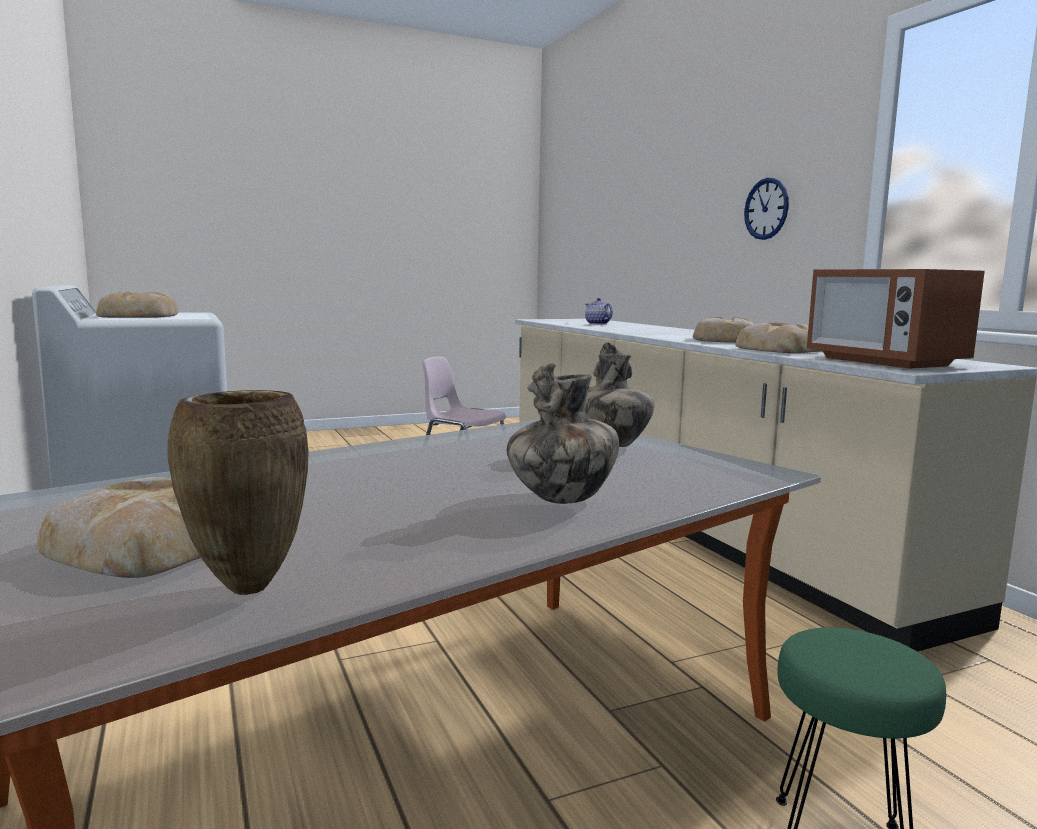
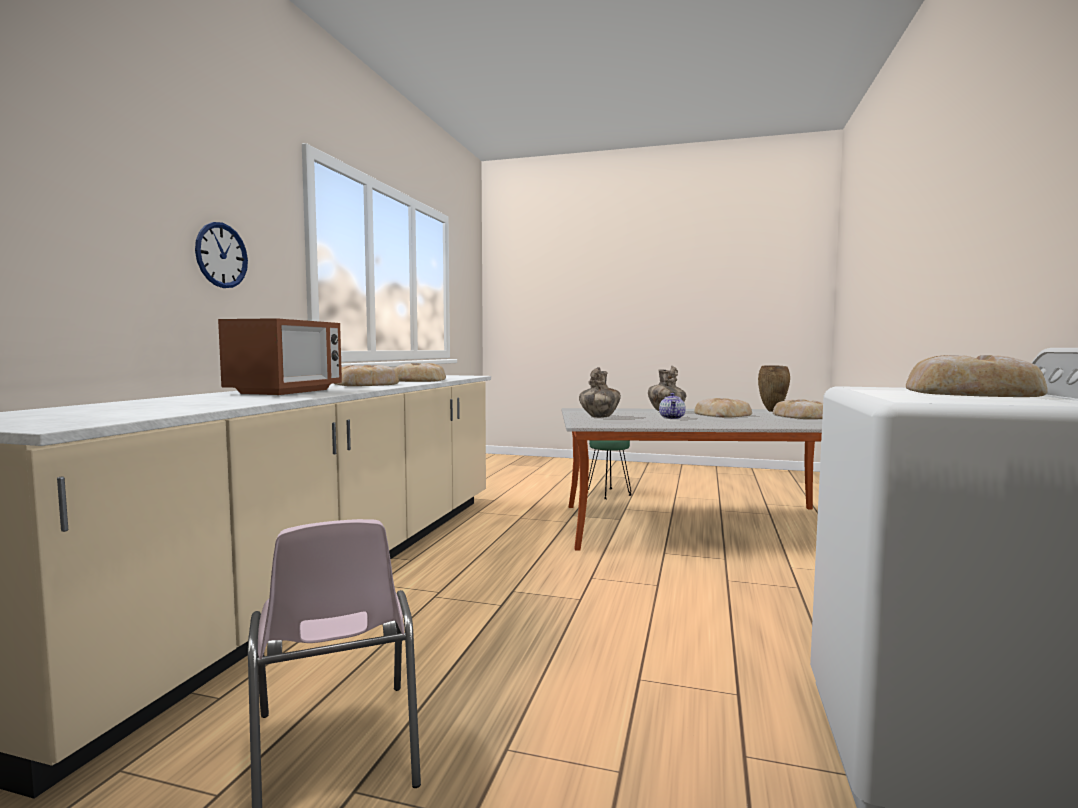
camera: 140 degrees left, 5 degrees down
teapot [585,298,613,324] -> teapot moved to [659,393,686,419]
microwave [807,269,985,369] -> microwave moved to [218,318,342,395]
none -> bread [694,398,752,418]

